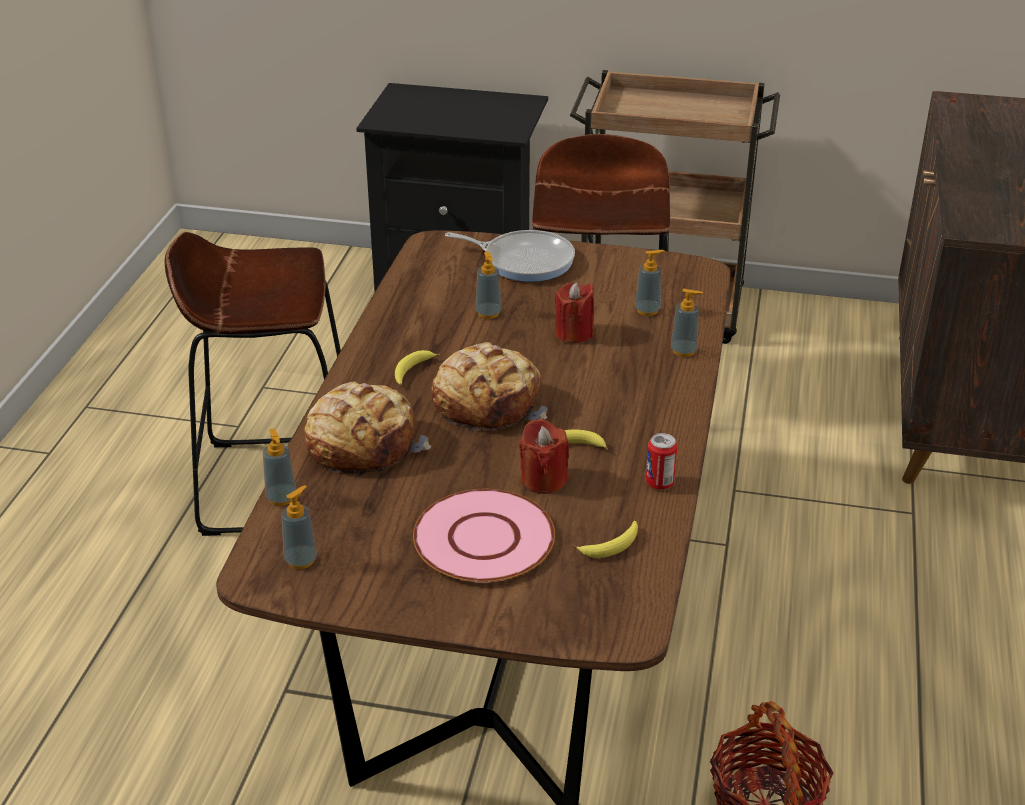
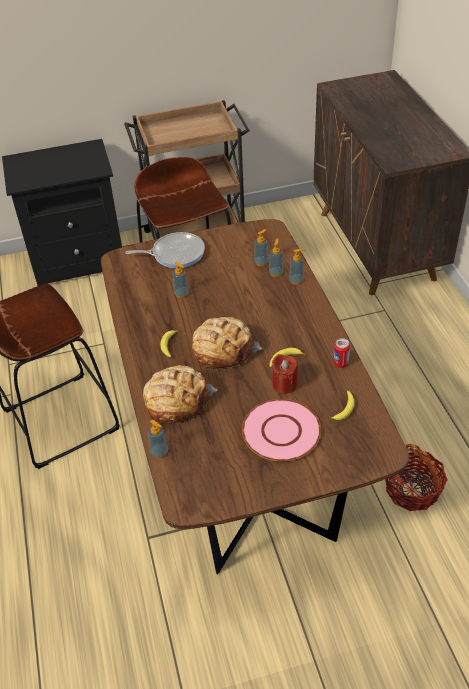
camera: 25 degrees left, 10 degrees up
soap dispenser [281,485,317,569] -> soap dispenser moved to [269,238,284,277]
red candle [555,282,594,343] -> none

